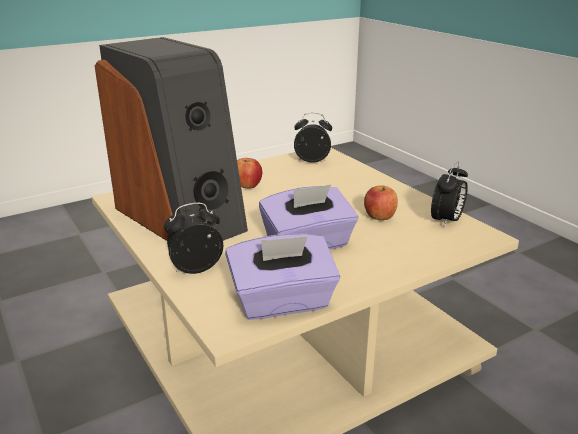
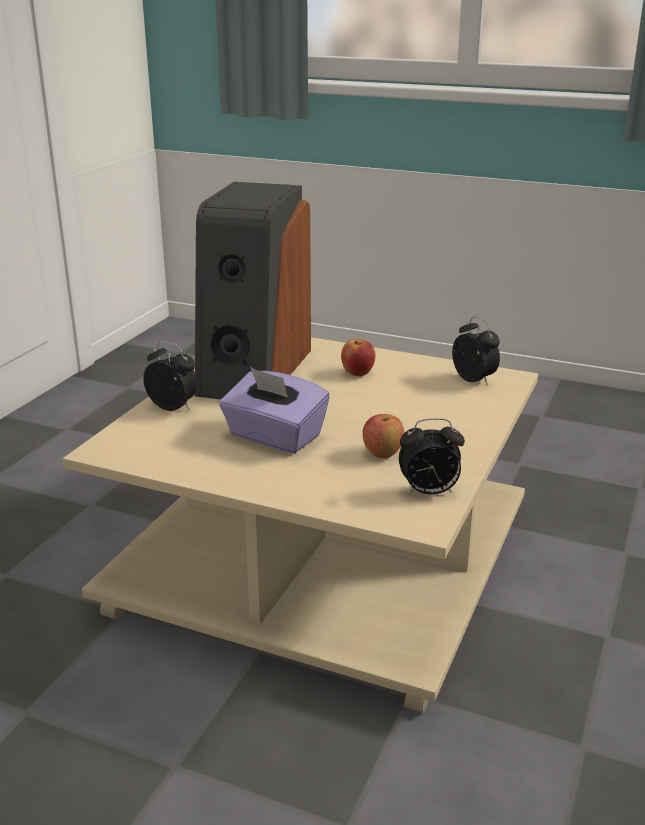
camera: 55 degrees right, 0 degrees up
purple tissue box [225,234,340,320] -> none

